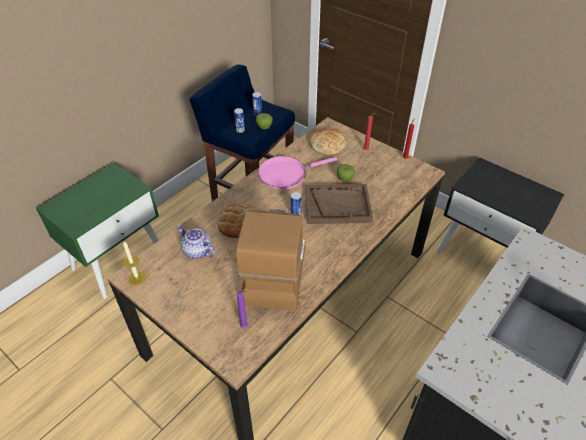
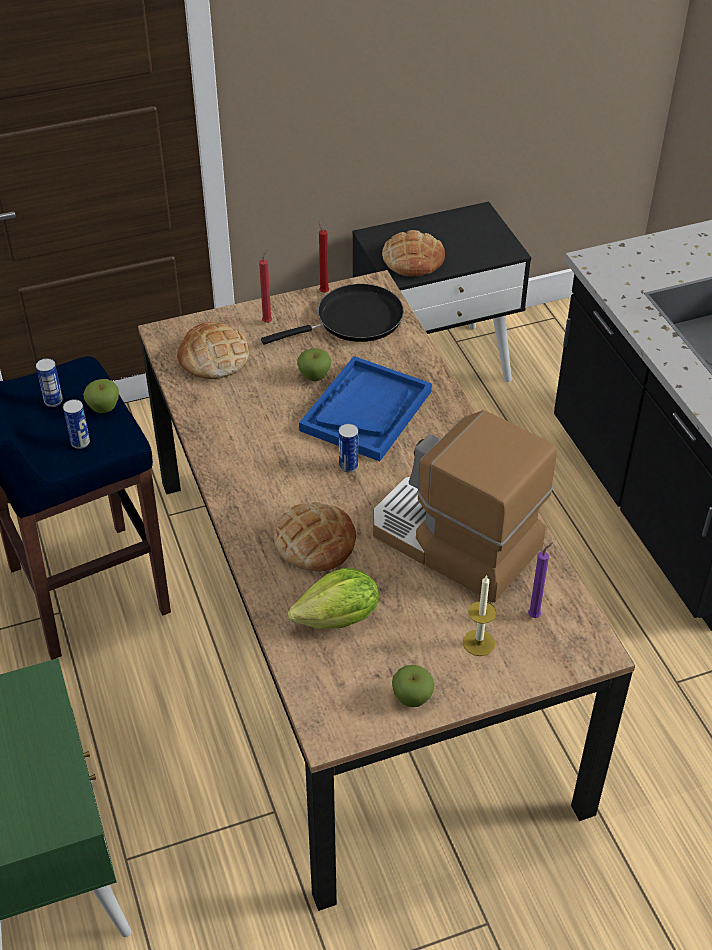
camera: 60 degrees left, 0 degrees up
candle [123,241,146,286] -> candle moved to [463,575,497,656]
teapot [177,225,215,259] -> lettuce [288,568,379,629]
pink frying pan [258,156,337,190] -> none
brown tray [305,184,373,224] -> blue tray [299,356,432,461]
none -> black frying pan [261,284,404,345]
none -> bread [382,230,445,277]
none -> apple [392,665,434,707]

